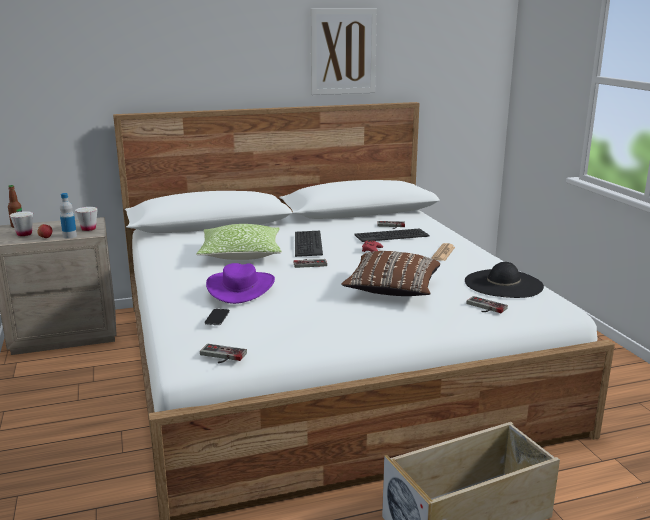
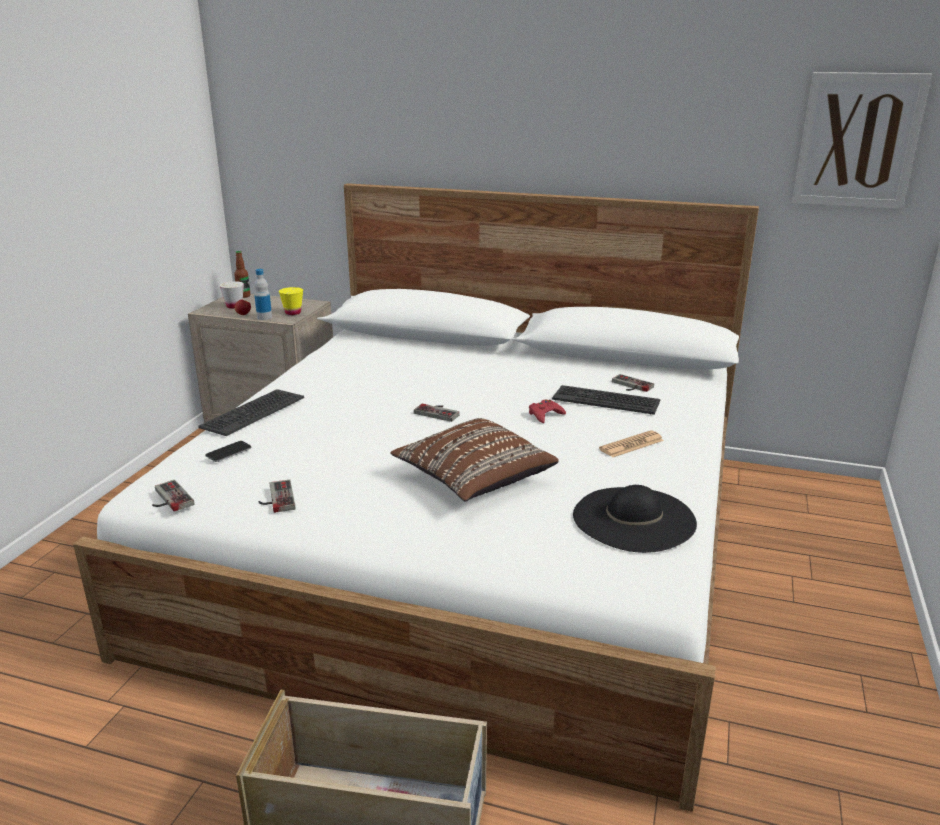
camera: 35 degrees right, 5 degrees up
white cup [75,207,98,231] -> yellow cup [279,287,303,315]
pillow [196,224,282,260] -> none
purple hat [206,263,275,304] -> none
keyboard [295,231,323,257] -> keyboard moved to [198,389,304,436]
picture [311,8,377,95] -> picture moved to [792,72,932,209]
game controller [467,296,508,313] -> game controller moved to [259,480,296,513]

